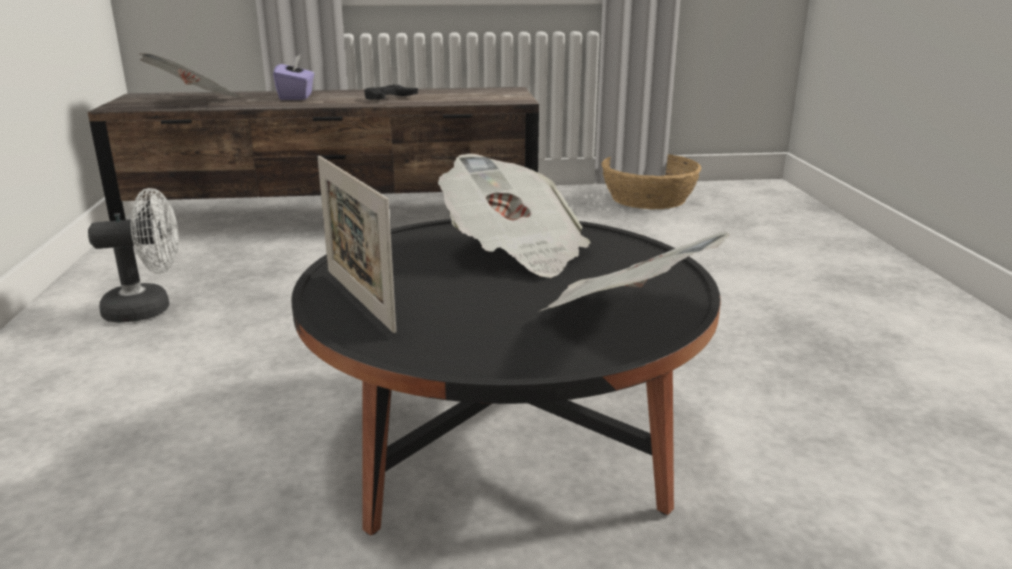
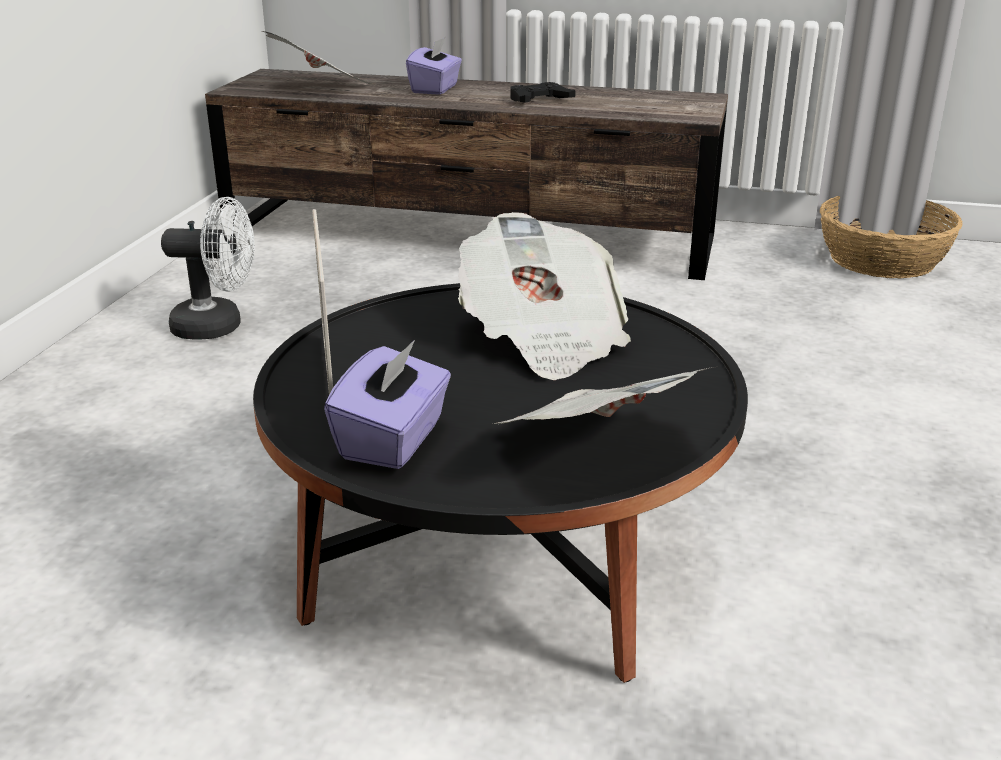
camera: 20 degrees right, 5 degrees up
none -> purple tissue box [324,340,451,469]

